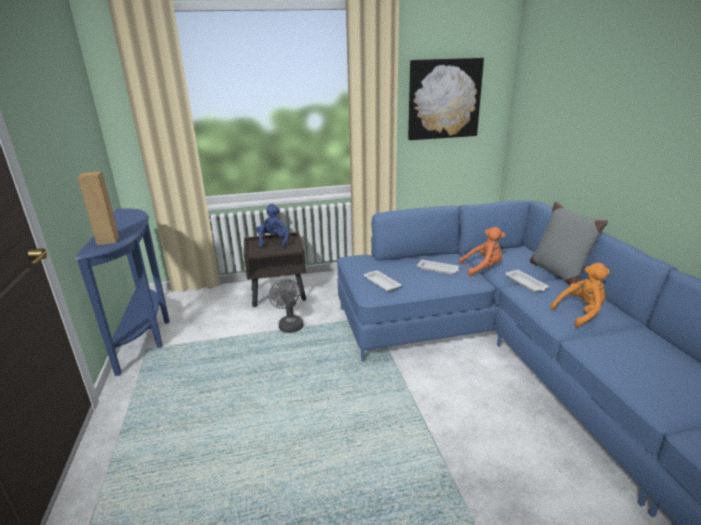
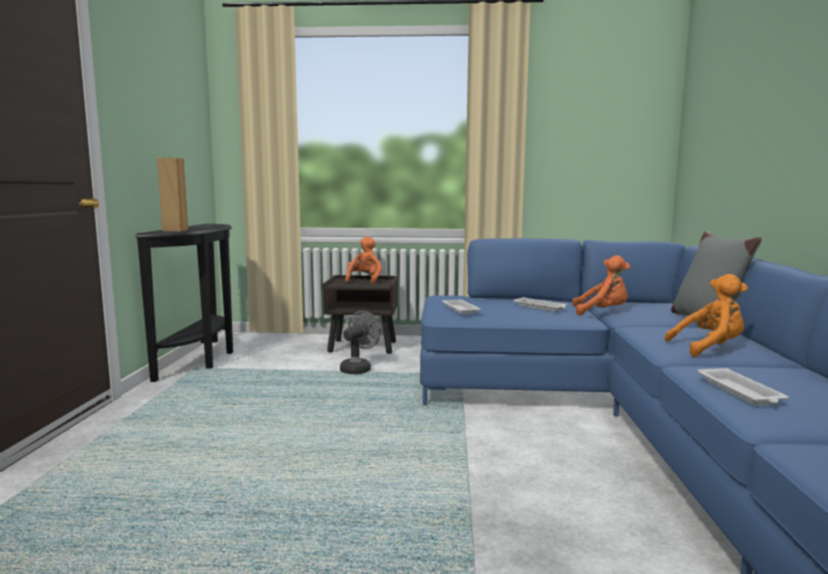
camera: 15 degrees right, 15 degrees down
blue console table [76,208,170,376] -> black console table [135,224,233,382]
blue plush toy [256,204,289,248] -> orange plush toy [345,236,382,284]
grey fan [268,279,303,333] -> grey fan turned 45 degrees clockwise [340,311,381,374]
picture [408,58,484,140] -> none
white tray [505,269,549,292] -> white tray moved to [697,368,789,405]

